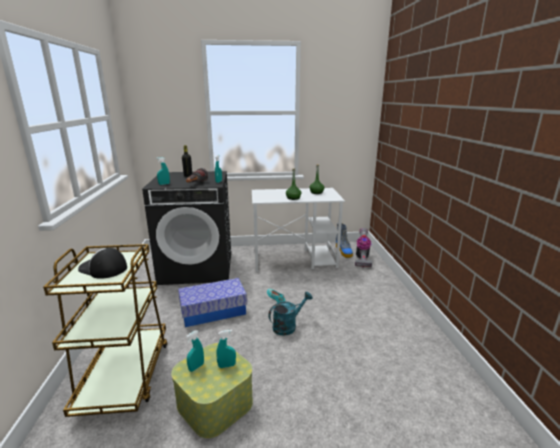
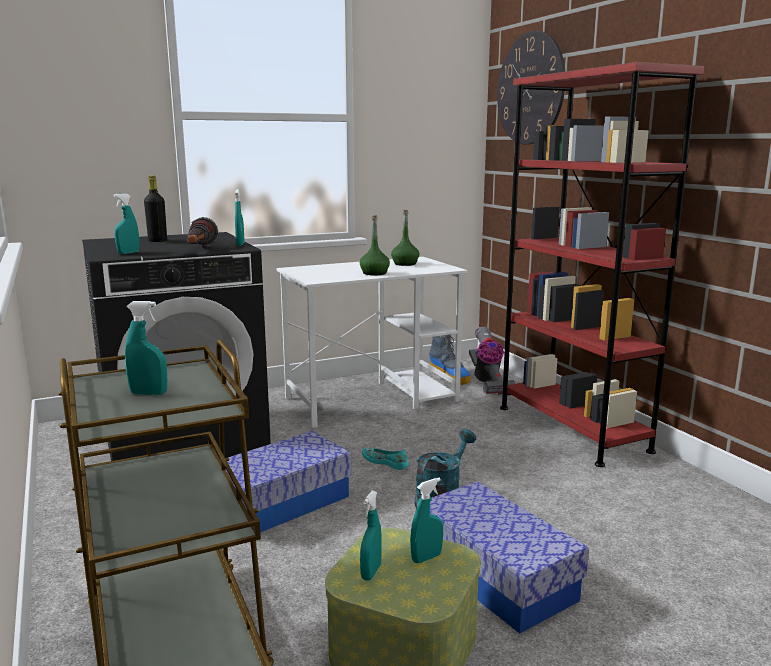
camera: 20 degrees left, 5 degrees down
cap [78,248,127,279] -> turquoise spray bottle [125,301,167,395]
none -> storage box [417,481,589,634]
none -> wall clock [497,31,565,144]
none -> red bookcase [500,62,704,467]

